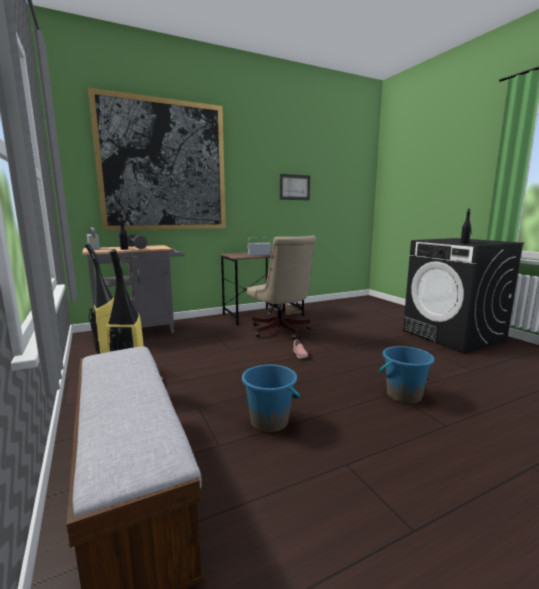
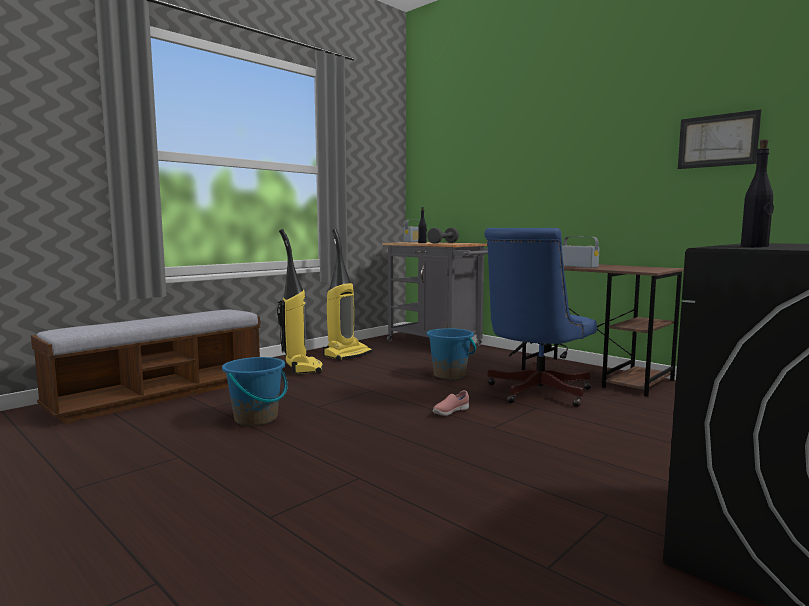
camera: 70 degrees right, 5 degrees down
picture [88,88,226,230] -> none
beige office chair [247,235,316,340] -> blue office chair [484,228,597,407]
blue bucket [379,346,434,404] -> blue bucket moved to [427,328,476,379]

